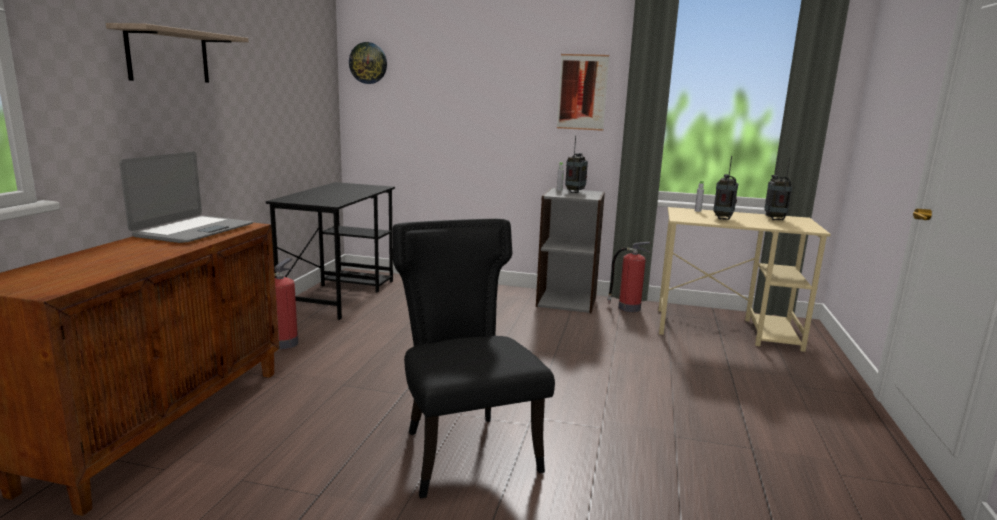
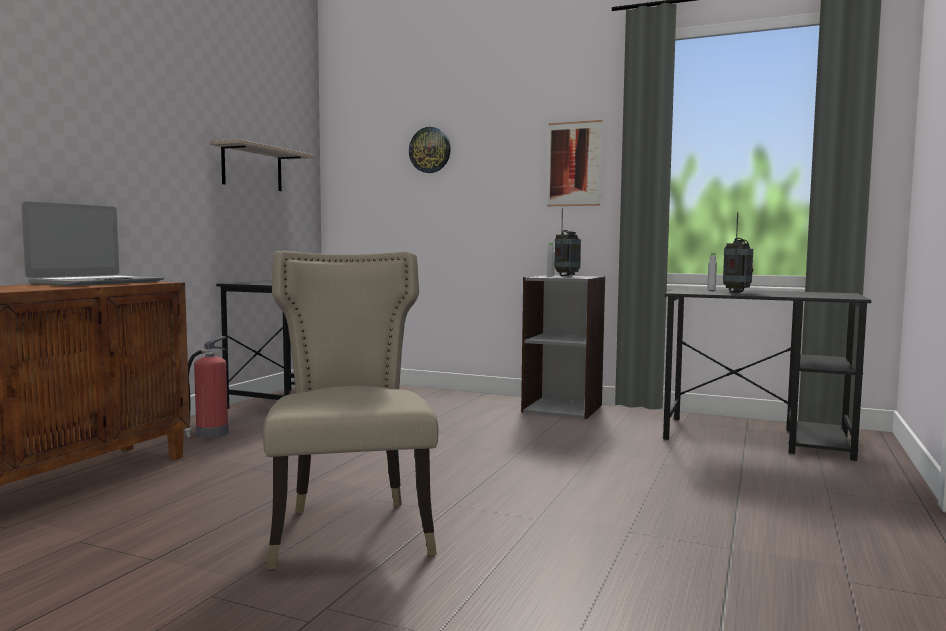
camera: 10 degrees right, 10 degrees down
shelf [106,23,249,83] -> shelf moved to [210,139,314,191]
wall clock [349,42,387,84] -> wall clock moved to [409,127,451,173]
black chair [393,219,555,499] -> beige chair [263,251,438,569]
fire extinguisher [607,242,650,312] -> none
beige desk [658,207,831,352] -> black desk [663,288,871,461]
radio [764,157,792,220] -> none

